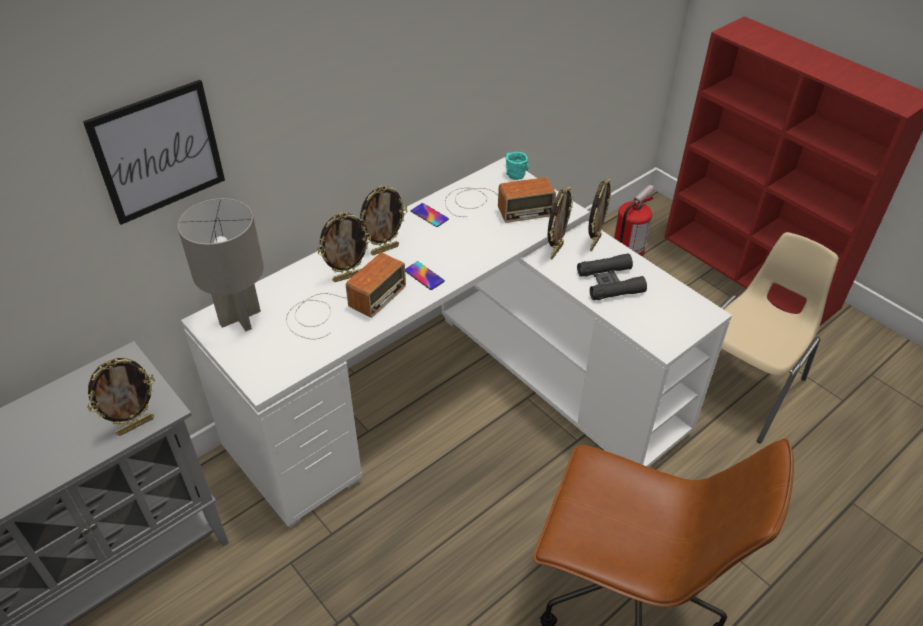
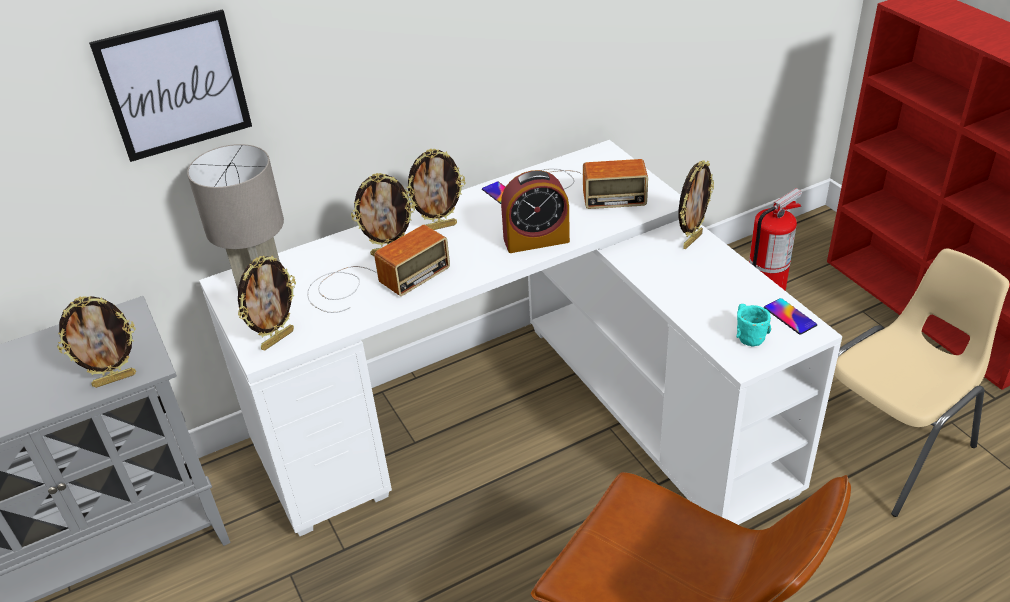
camera: 15 degrees right, 5 degrees down
phone [405,262,445,290] -> phone moved to [764,298,817,334]
turquoise mug [506,152,529,180] -> turquoise mug moved to [737,304,771,347]
picture frame [548,187,573,259] -> picture frame moved to [238,256,296,350]
black binoculars [577,253,647,300] -> none
none -> alarm clock [501,170,570,253]

